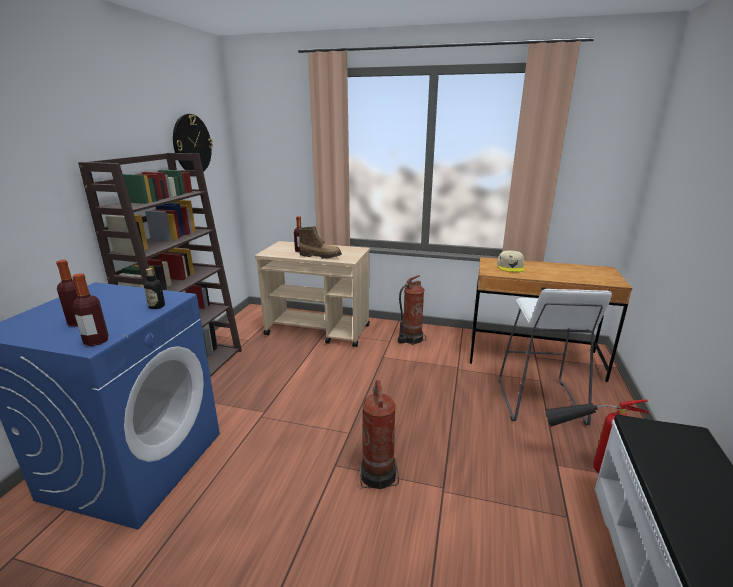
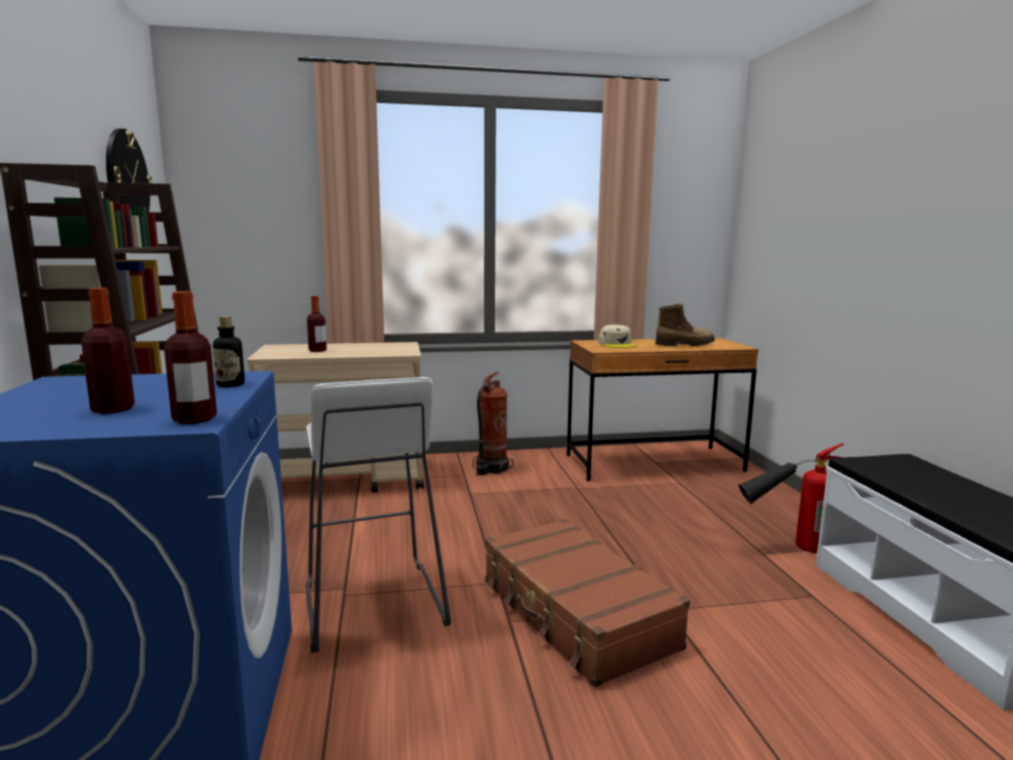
camera: 25 degrees left, 10 degrees down
boot [299,226,342,259] -> boot moved to [655,304,715,346]
fire extinguisher [359,380,399,489] -> brown suitcase [485,519,690,687]
white stool [499,289,612,425] -> white stool moved to [306,377,451,653]

